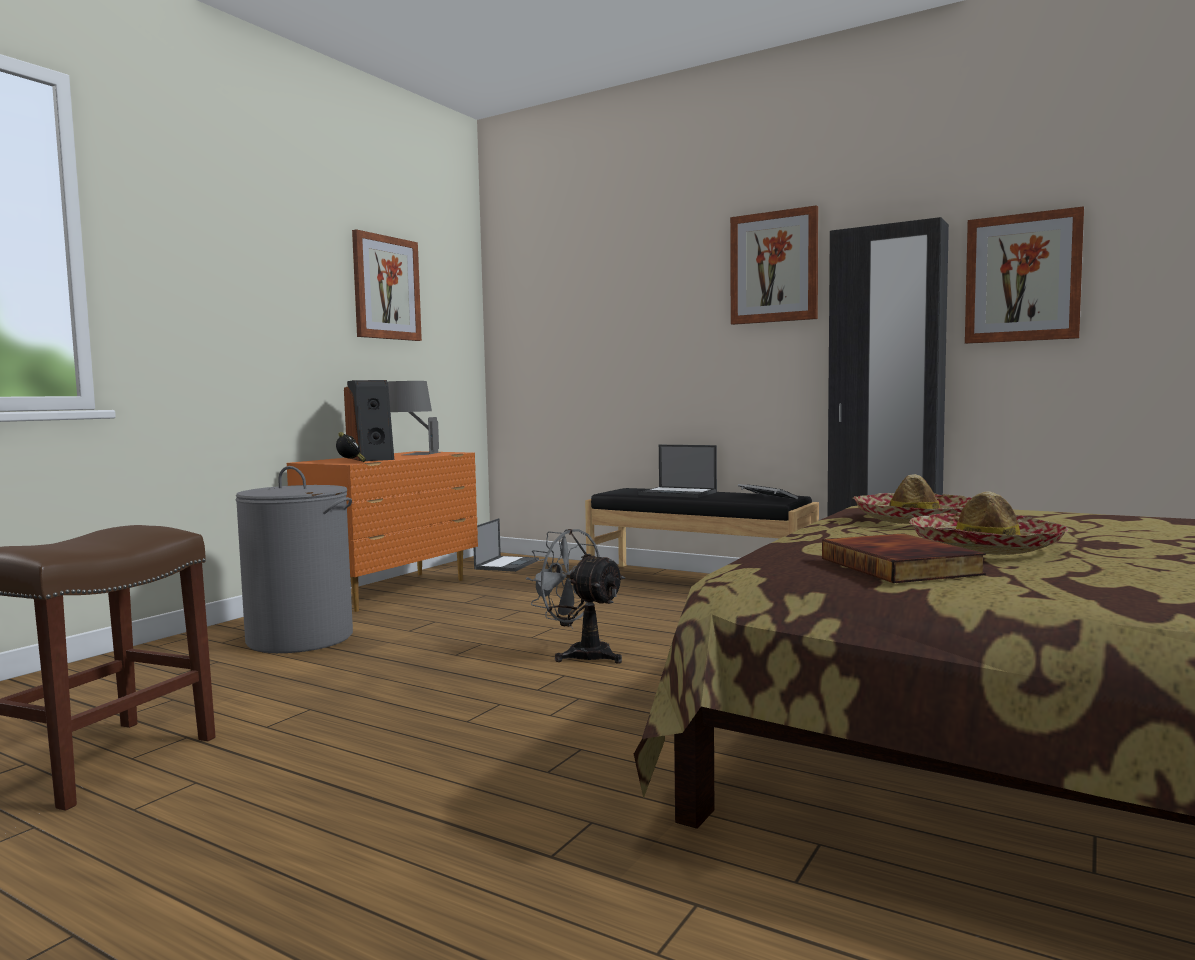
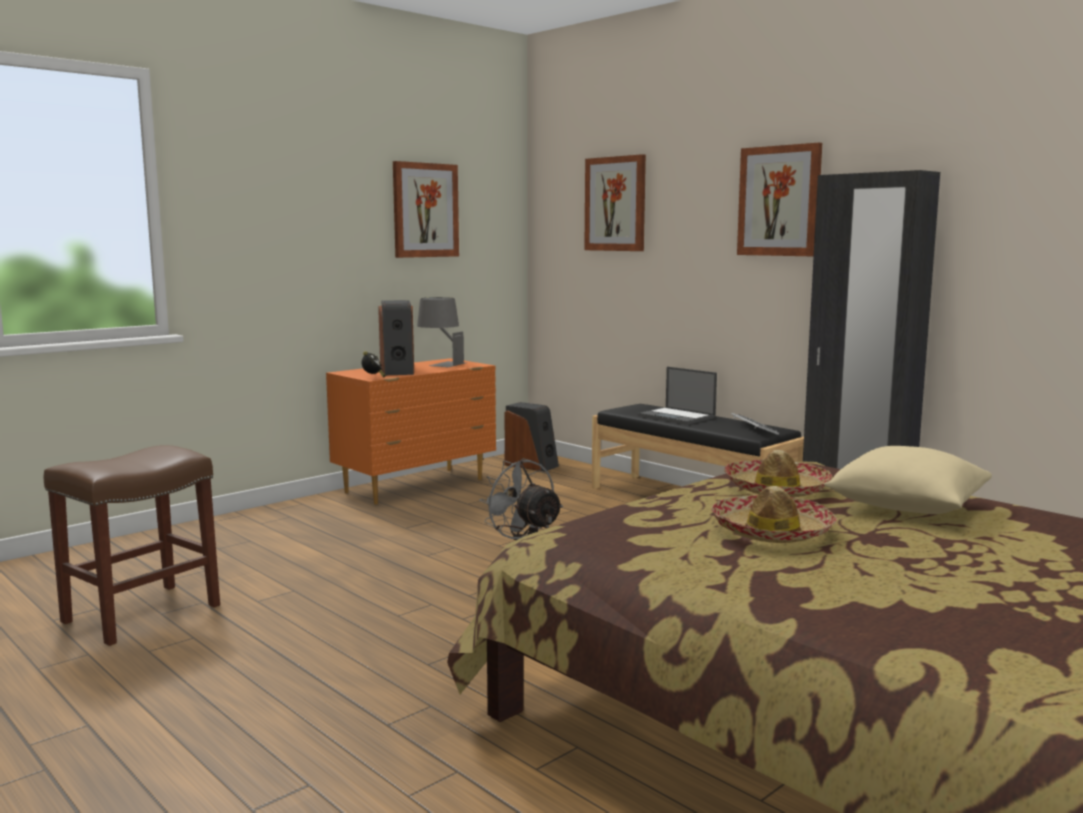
camera: 15 degrees right, 5 degrees up
grey laundry basket [236,466,353,653] -> none
laptop [474,518,539,572] -> speaker [504,402,559,472]
book [822,533,986,583] -> none
picture [965,206,1084,344] -> picture moved to [584,154,646,251]
none -> beige pillow [824,446,992,514]

